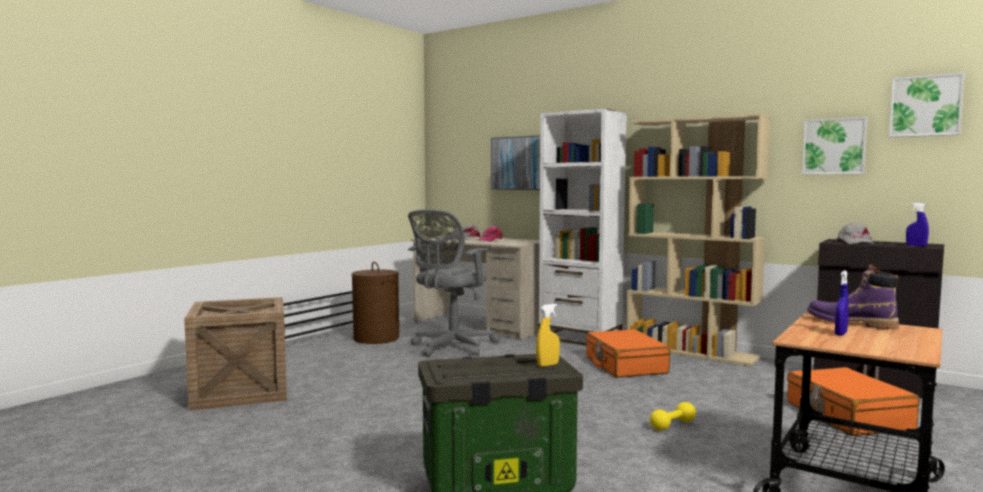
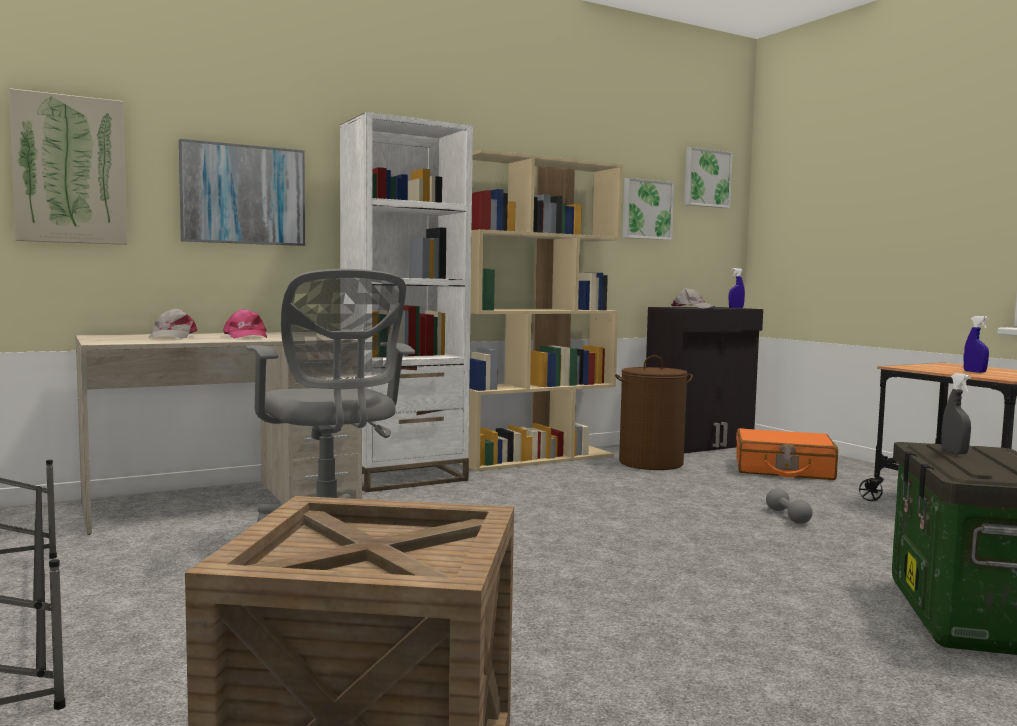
camera: 65 degrees left, 0 degrees up
brown laundry basket [352,262,399,344] -> brown laundry basket moved to [615,355,693,470]
yellow spray bottle [536,304,560,367] -> none
orange suitcase [586,329,671,378] -> none
yellow dumbbell [650,402,696,430] -> grey dumbbell [766,488,813,524]
purple boot [807,265,899,329] -> none
none -> picture [9,88,127,245]
none -> grey spray bottle [941,373,971,454]

